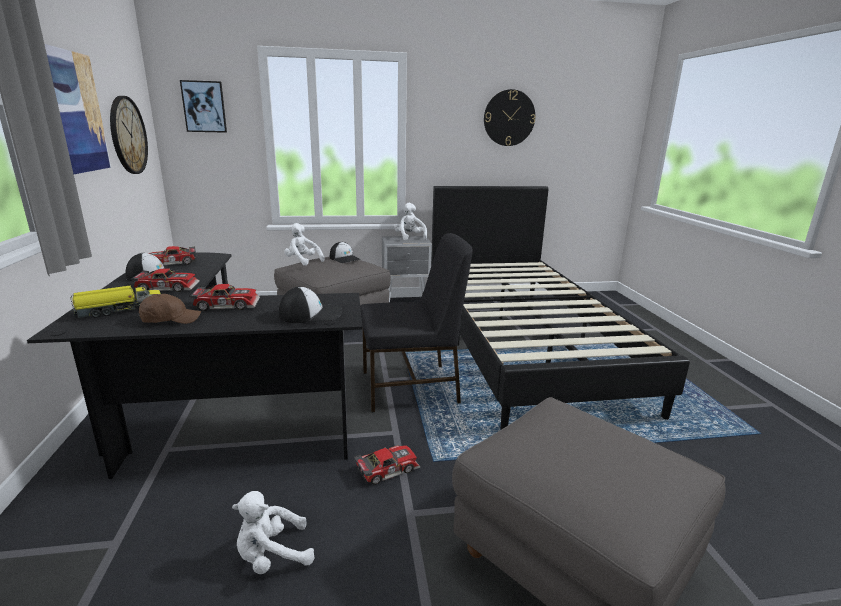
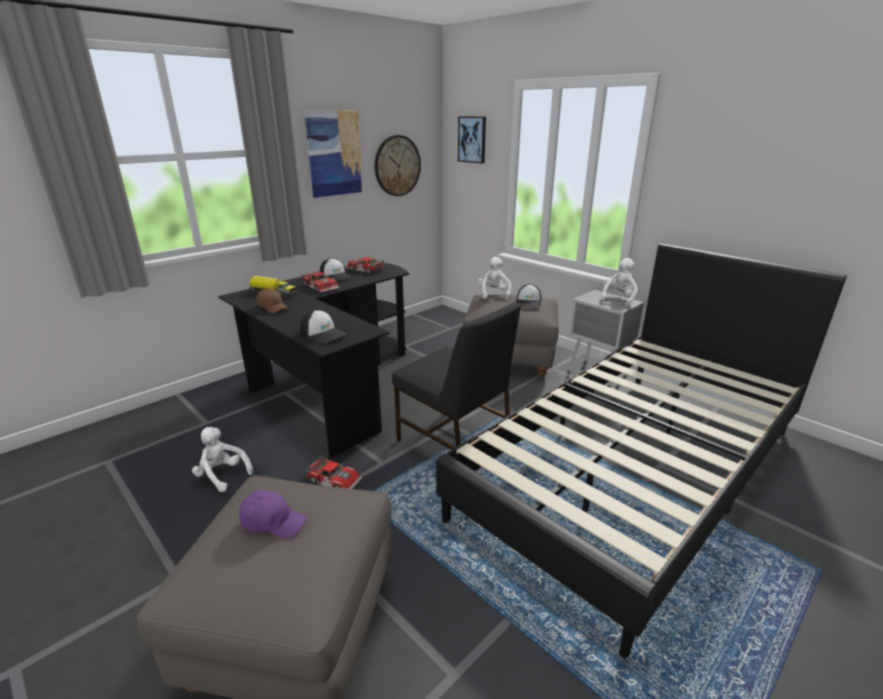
camera: 55 degrees right, 5 degrees up
toy car [189,284,260,311] -> none
wall clock [484,89,536,146] -> none
none -> purple cap [239,489,307,538]

